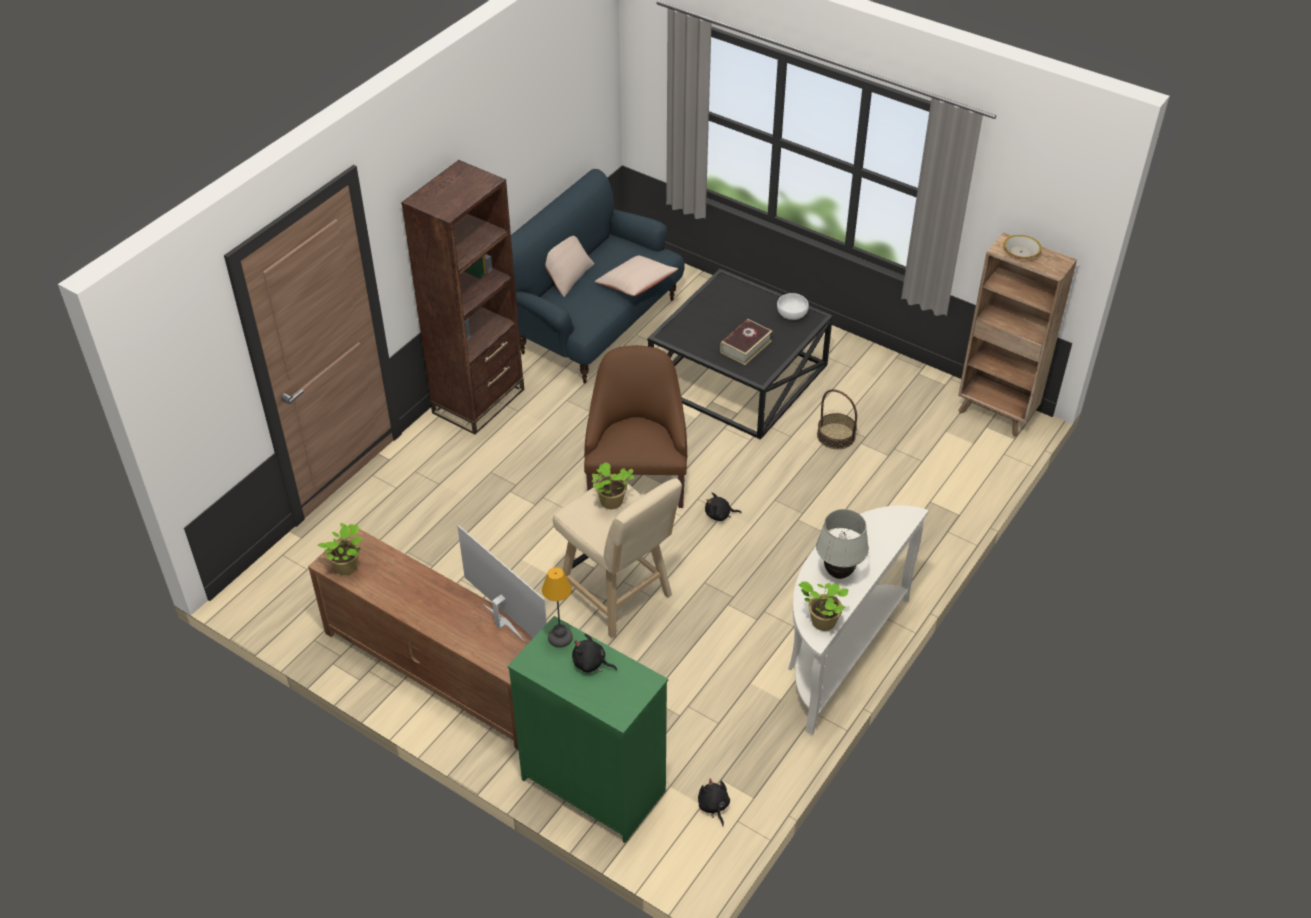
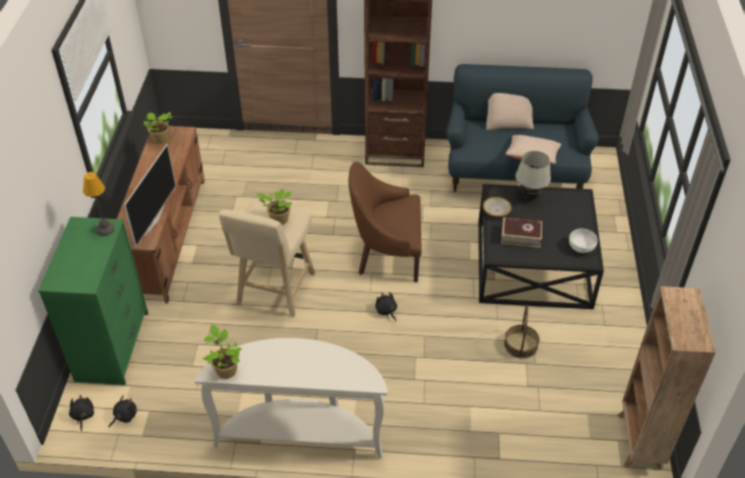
camera: 60 degrees right, 0 degrees up
black plush toy [572,634,617,673] -> black plush toy moved to [69,394,94,431]
brown armchair [584,345,687,508] -> brown armchair turned 150 degrees counterclockwise [348,162,422,282]
white table lamp [816,509,869,579] -> white table lamp moved to [516,151,551,200]
bowl [1003,235,1042,259] -> bowl moved to [483,197,512,217]

